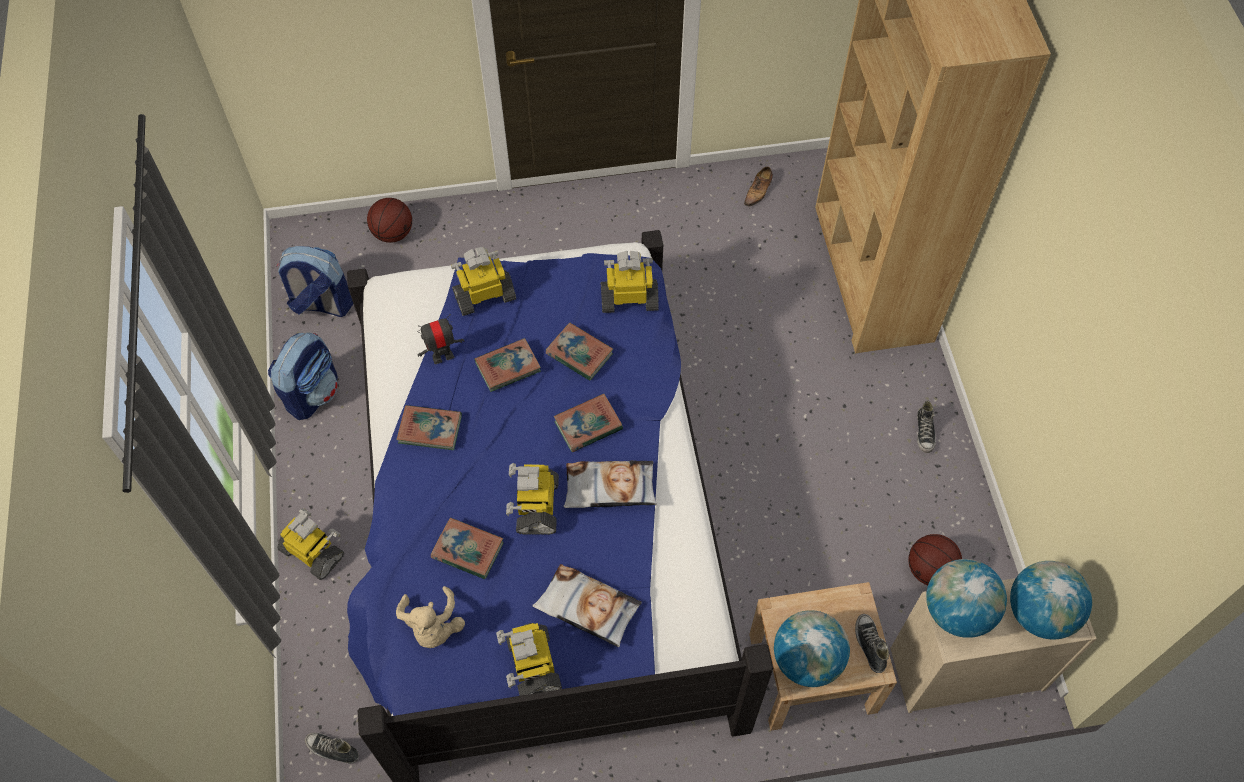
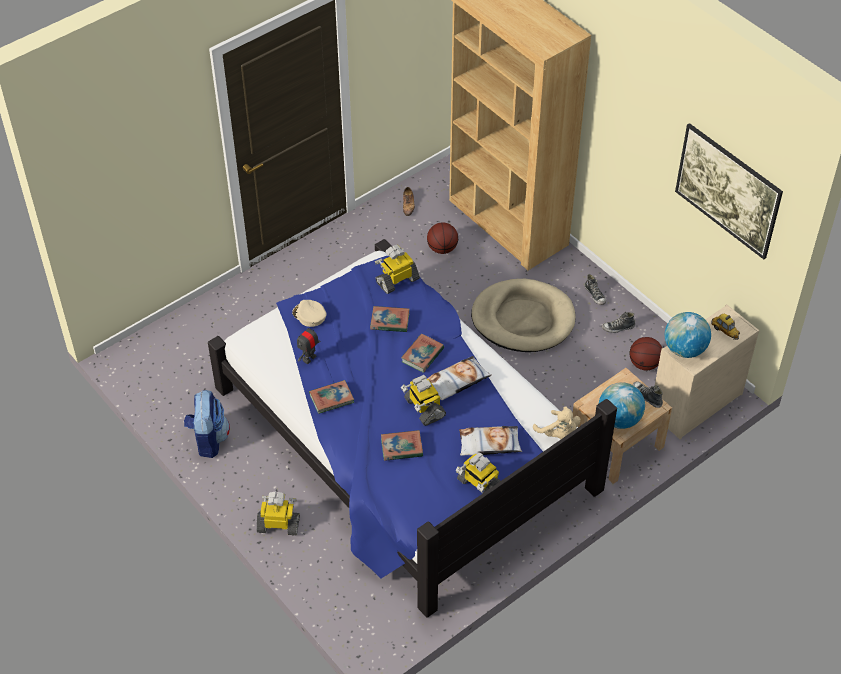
camera: 30 degrees left, 10 degrees down
backpack [277,246,353,317] -> none
shoe [305,733,359,764] -> shoe moved to [602,312,635,333]
basketball [367,198,412,243] -> basketball moved to [427,222,458,254]
beige plush toy [396,586,465,648] -> beige plush toy moved to [533,406,581,439]
toy robot [451,247,516,316] -> beige cap [292,300,326,327]
book [474,338,541,392] -> none
globe [1010,561,1092,639] -> toy car [711,314,740,340]
none -> beige dog bed [471,279,576,352]
none -> picture [675,123,783,259]

